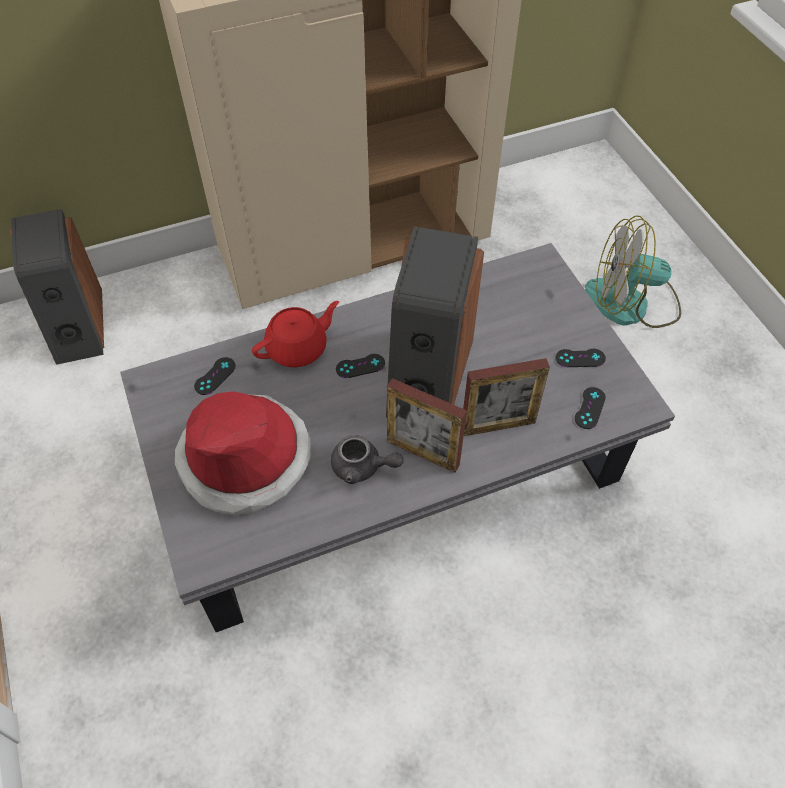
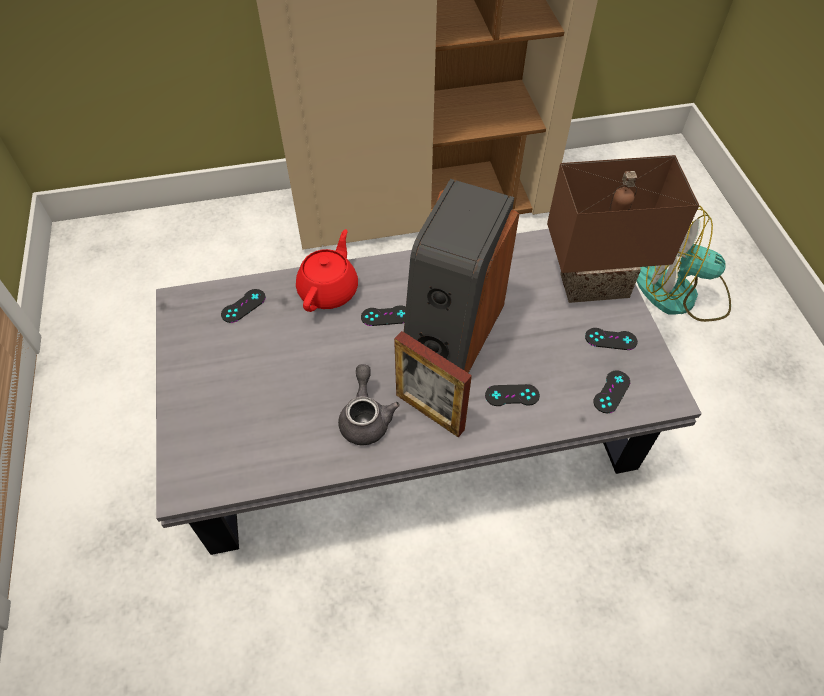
camera: 10 degrees right, 0 degrees up
speaker [9,209,104,365] -> none
hat [175,391,311,515] -> none
red teapot [252,301,339,367] -> red teapot turned 45 degrees counterclockwise [296,229,358,312]
grey teapot [331,435,403,484] -> grey teapot turned 120 degrees counterclockwise [338,364,400,445]
picture frame [463,358,550,436] -> black game controller [485,384,540,406]
none -> brown table lamp [547,155,699,303]

